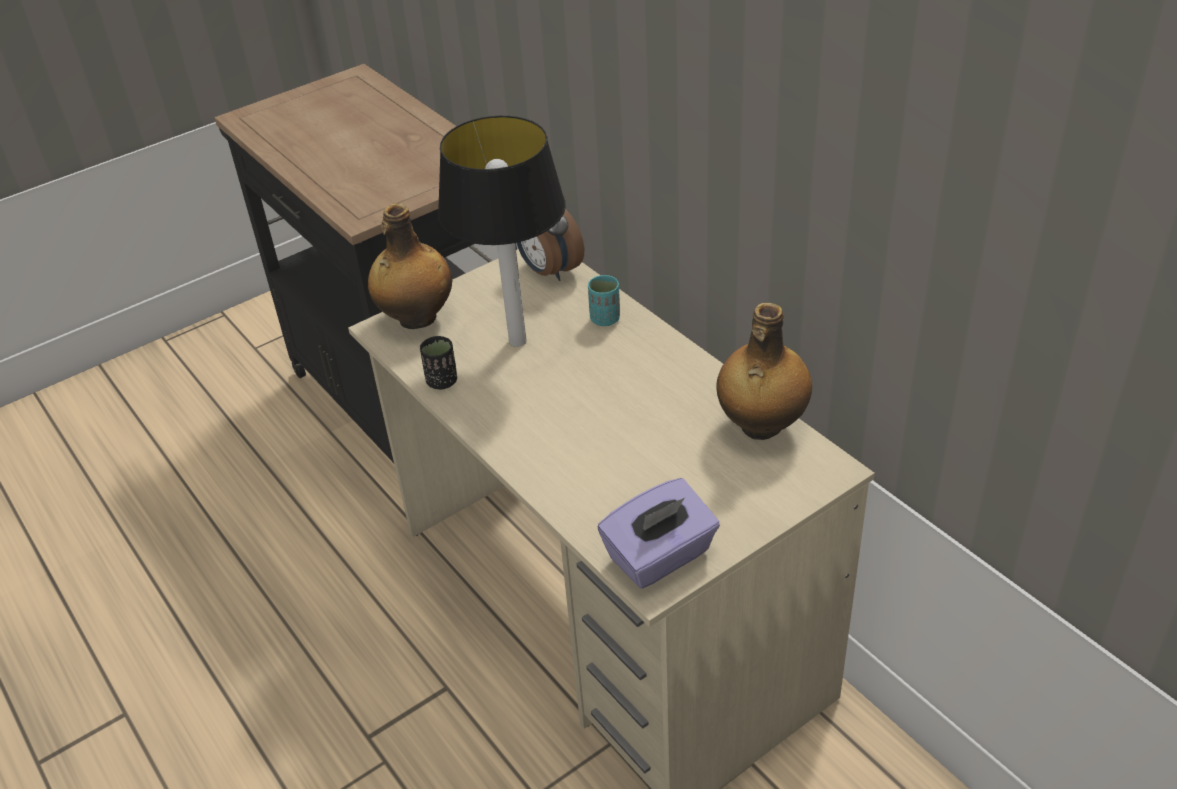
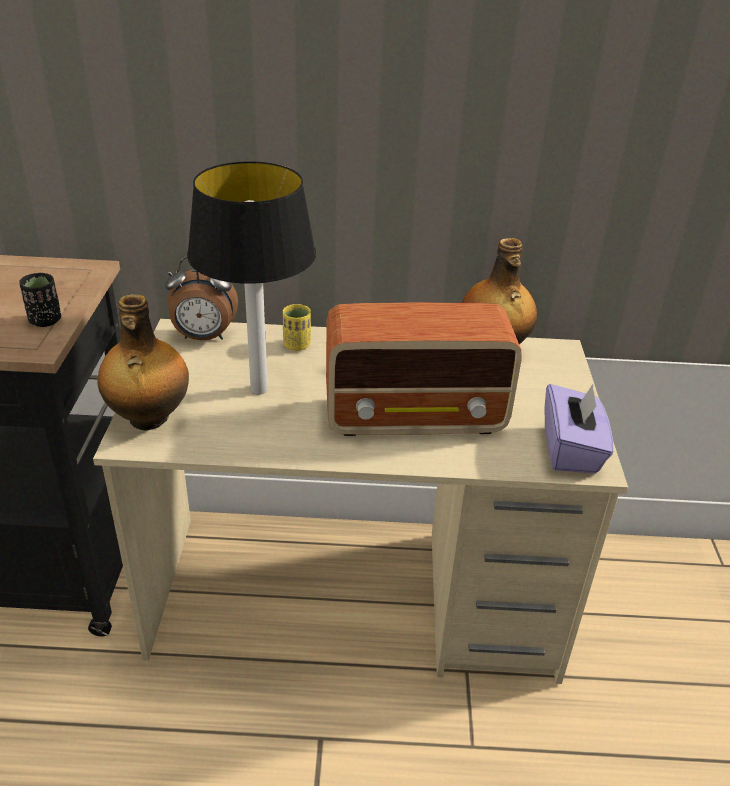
camera: 55 degrees left, 5 degrees down
black cup [420,336,457,389] -> black cup moved to [19,273,61,327]
turquoise cup [588,275,620,326] -> yellow cup [283,304,311,351]
none -> radio [326,302,522,436]

